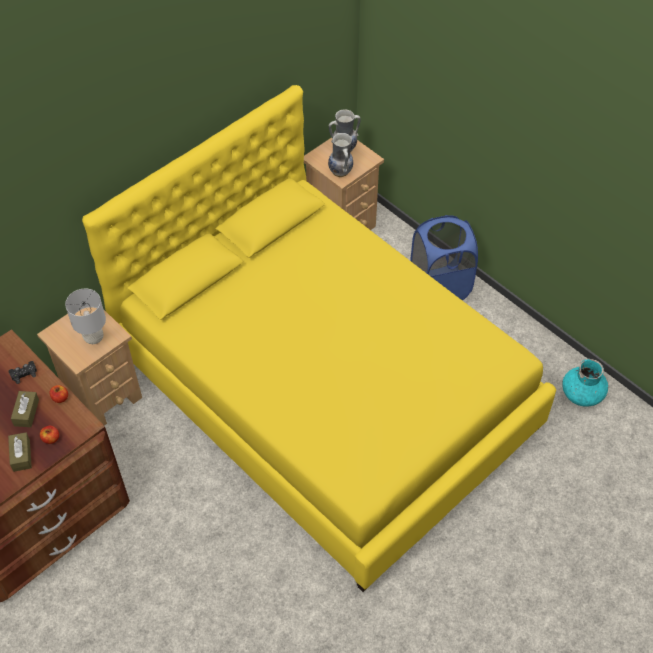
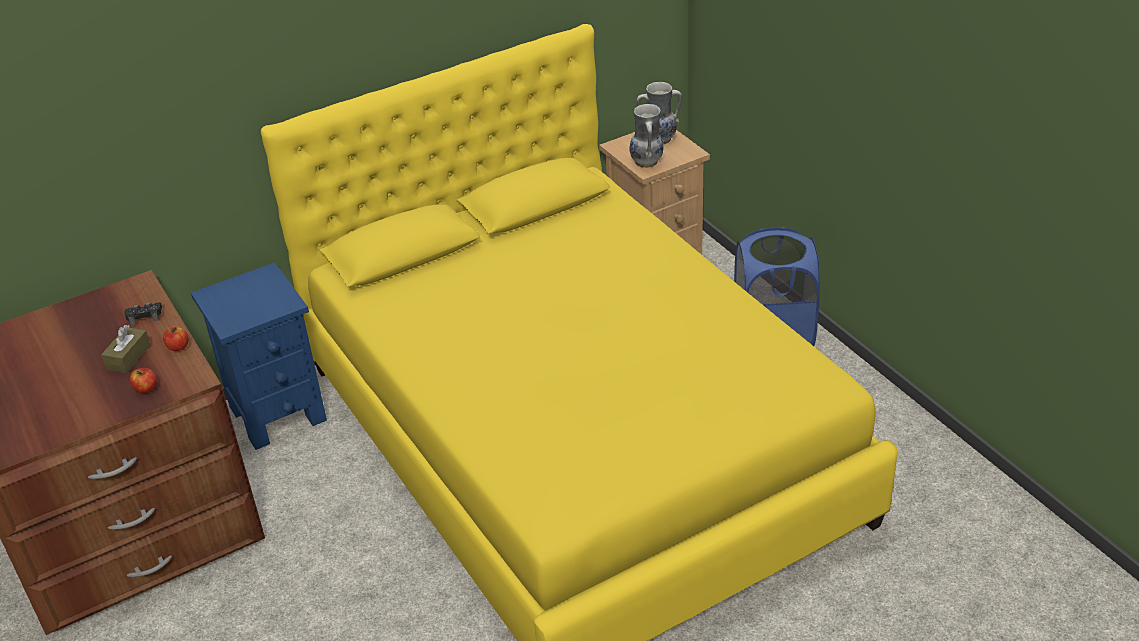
camera: 15 degrees right, 15 degrees down
brown tissue box [8,432,32,472] -> none
beige nightstand [37,307,142,425] -> blue nightstand [191,262,327,450]
grey table lamp [65,289,106,344] -> none
turquoise vase [562,359,608,407] -> none

